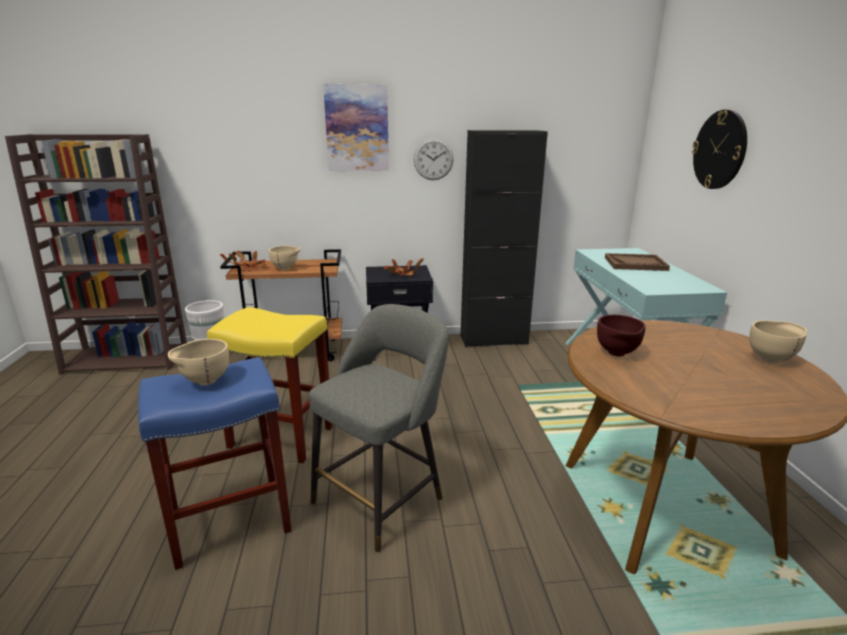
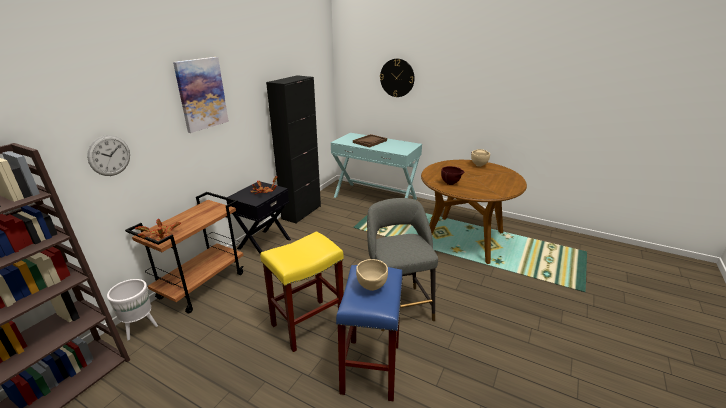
camera: 55 degrees left, 5 degrees up
beige bowl [269,246,301,270] -> none
wall clock [414,138,454,180] -> wall clock moved to [87,135,130,176]

